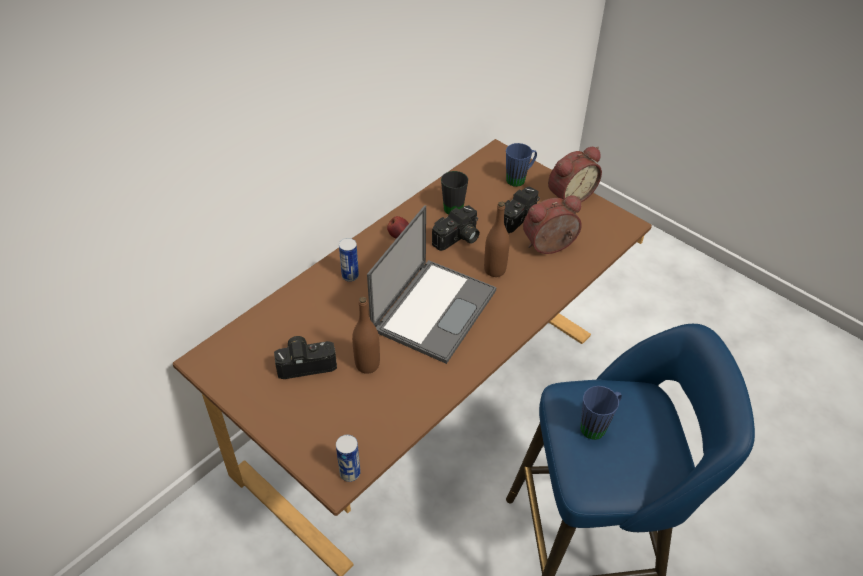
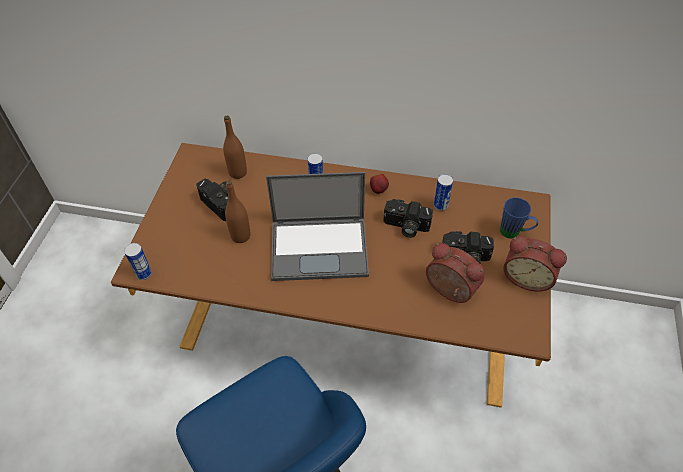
camera: 60 degrees right, 5 degrees up
black mug [441,171,468,215] -> can [434,174,453,211]
brown bottle [484,202,510,277] -> brown bottle moved to [223,116,247,179]
blue mug [580,386,622,440] -> none

